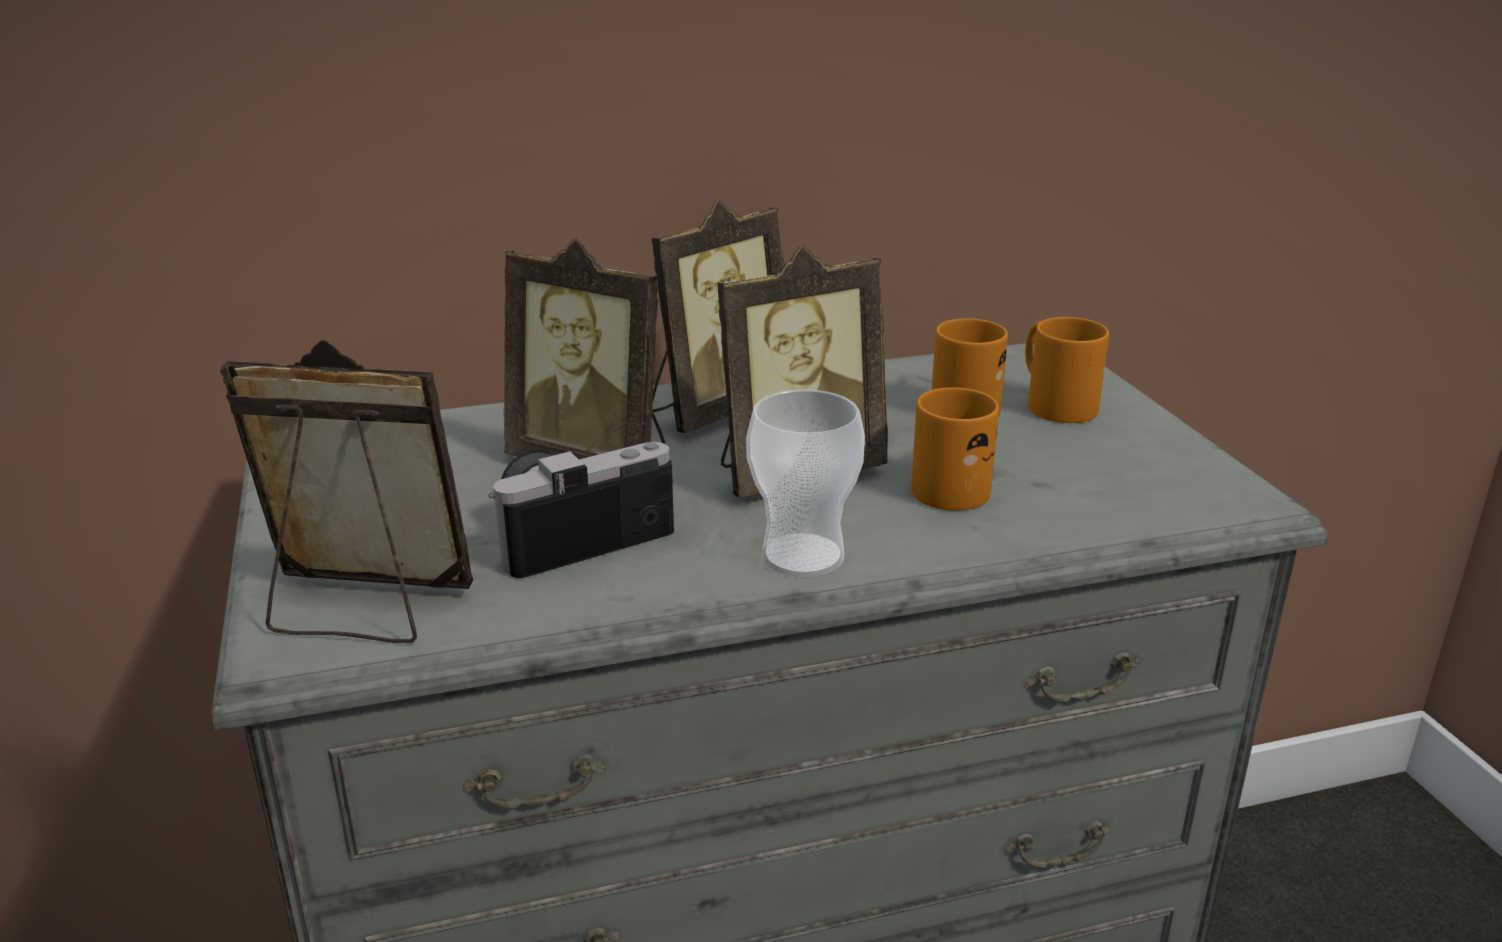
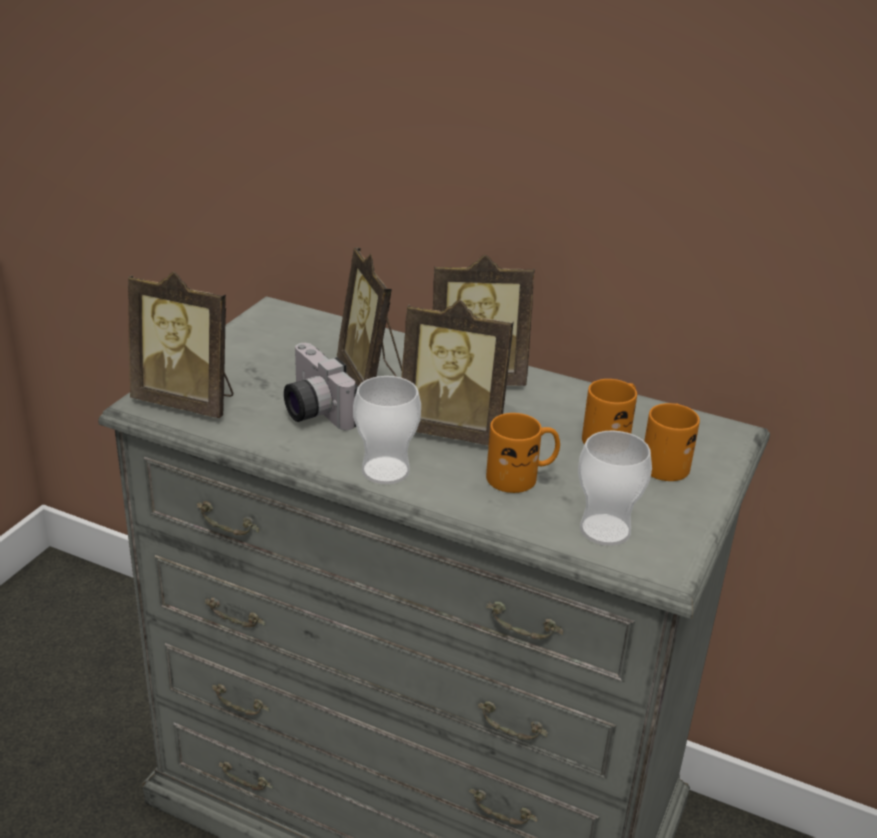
camera: 40 degrees right, 5 degrees up
picture frame [220,340,473,643] -> picture frame turned 150 degrees clockwise [128,272,233,418]
camera [489,442,674,578] -> camera turned 135 degrees counterclockwise [284,343,358,430]
none -> cup [578,430,652,546]

